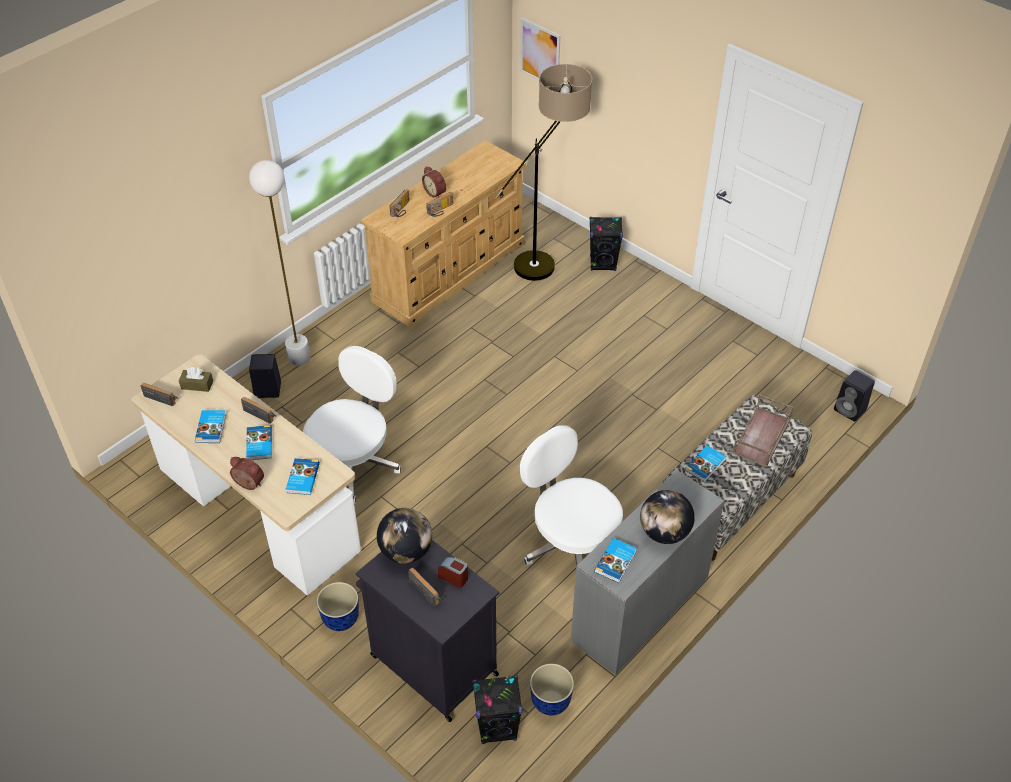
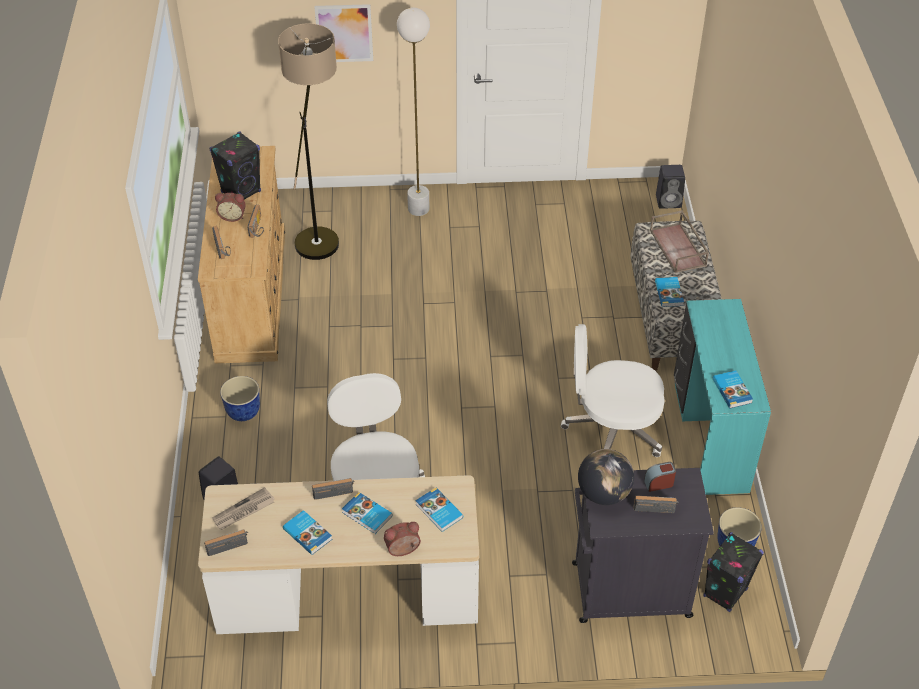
camera: 45 degrees left, 0 degrees up
brown tissue box [179,367,213,392] -> newspaper [212,487,275,530]
white floor lamp [249,160,310,366] -> white floor lamp moved to [397,8,430,216]
planter [316,582,359,631] -> planter moved to [220,376,260,421]
picture [520,18,560,80] -> picture moved to [314,4,373,62]
grey desk [571,470,725,675] -> turquoise desk [674,299,771,495]
black speaker [589,217,623,271] -> black speaker moved to [209,131,261,200]
globe [640,490,695,544] -> none

